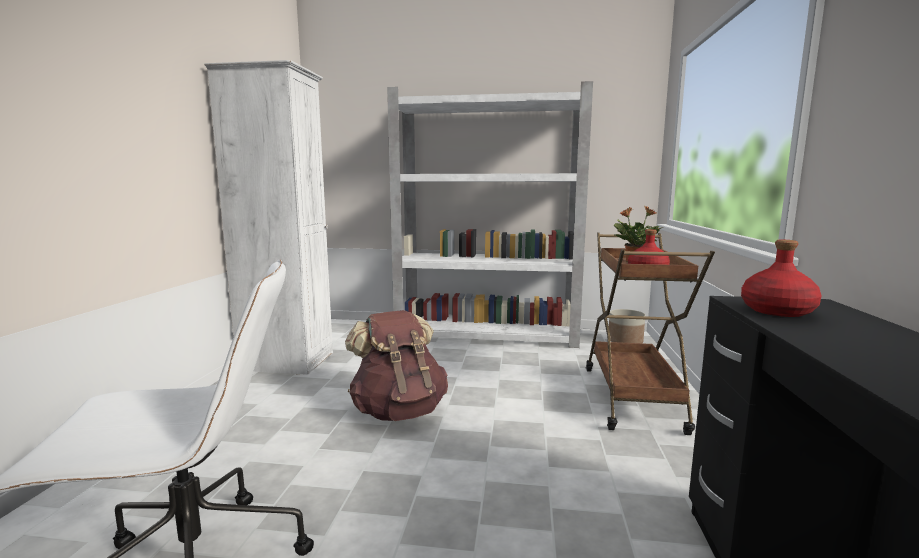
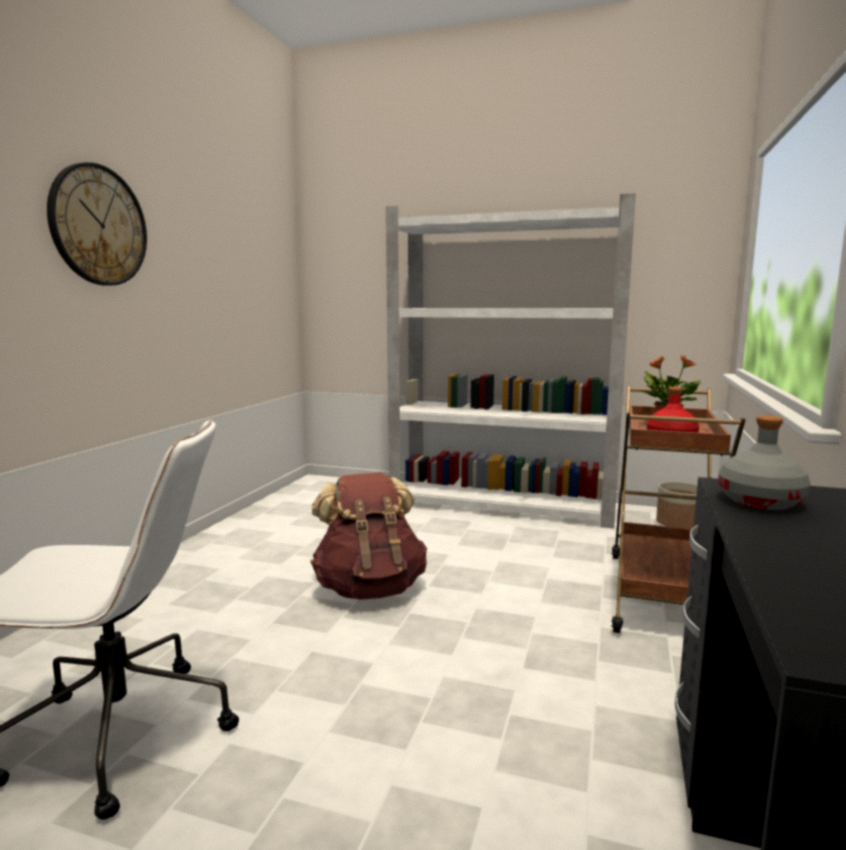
camera: 10 degrees right, 0 degrees up
white cabinet [204,60,333,375] -> none
red bottle [741,240,822,317] -> grey bottle [718,415,811,510]
none -> wall clock [47,162,147,286]

